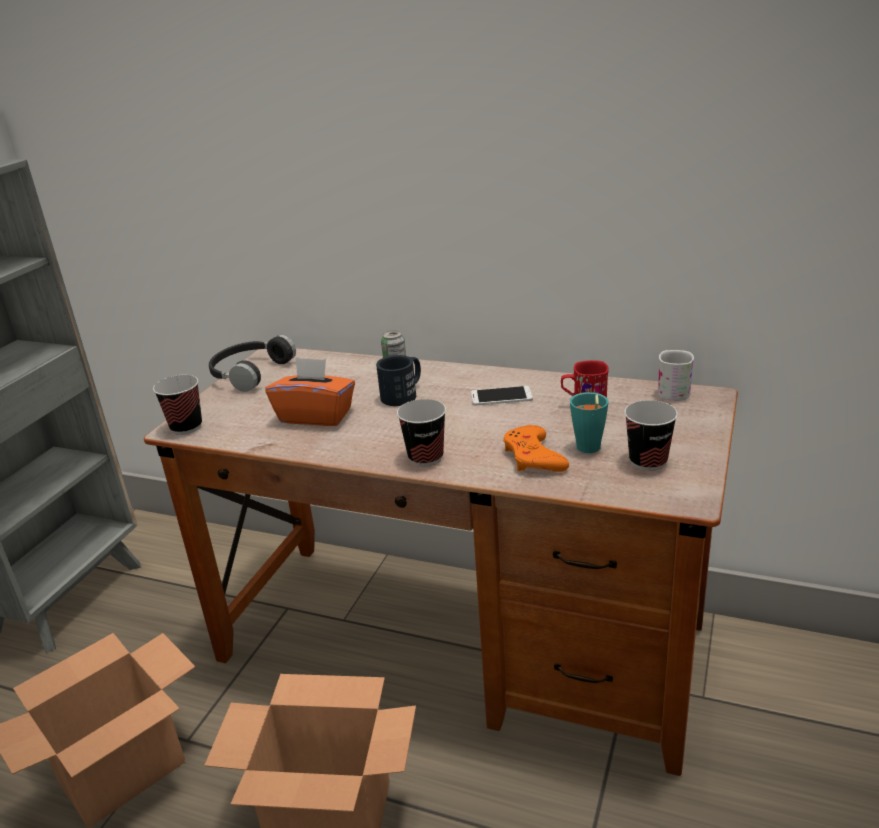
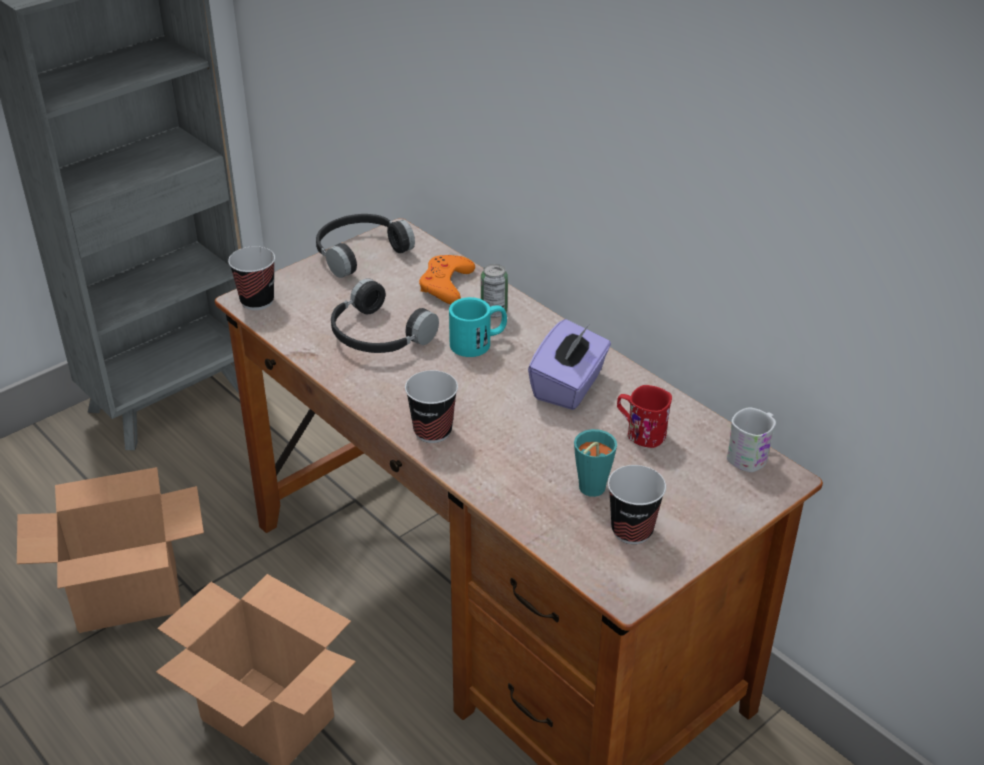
camera: 25 degrees right, 10 degrees up
orange tissue box [265,357,355,426] -> black headphones [331,278,439,353]
black mug [376,355,421,406] -> turquoise mug [449,297,507,357]
phone [471,386,533,406] -> purple tissue box [528,319,611,410]
orange game controller [504,425,569,472] -> orange game controller moved to [419,255,475,304]

